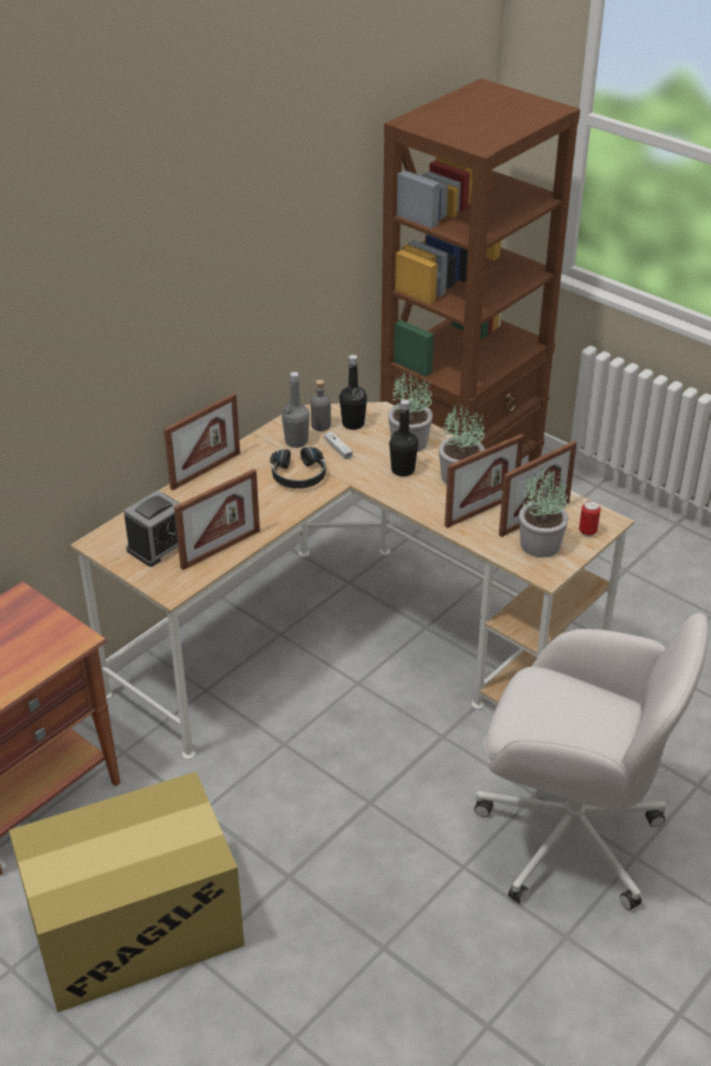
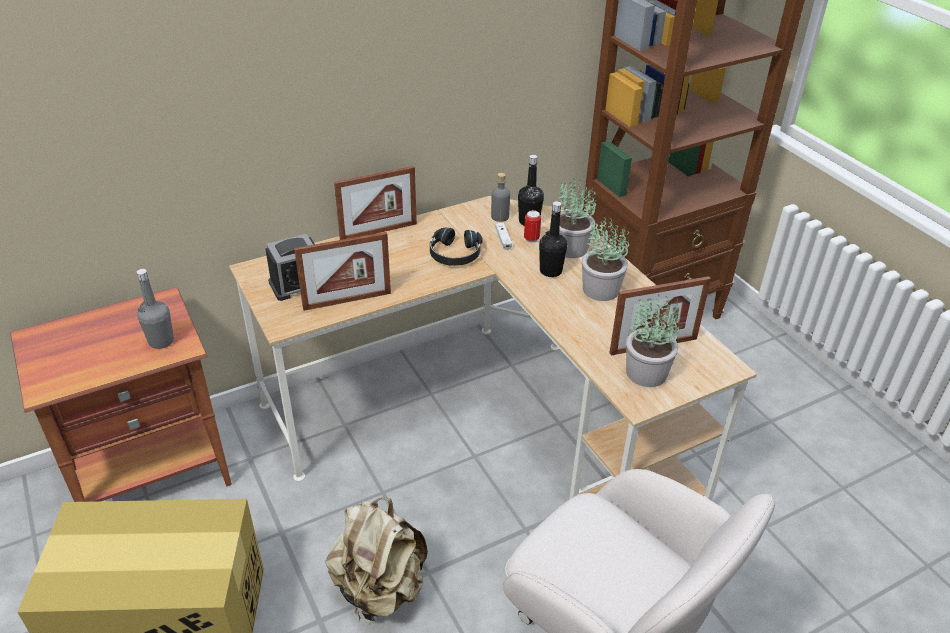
camera: 20 degrees right, 0 degrees up
grey bottle [282,372,310,448] -> grey bottle moved to [136,269,174,349]
picture frame [445,434,524,528] -> none
can [579,500,601,537] -> can moved to [524,210,541,243]
none -> beige backpack [325,497,428,622]

